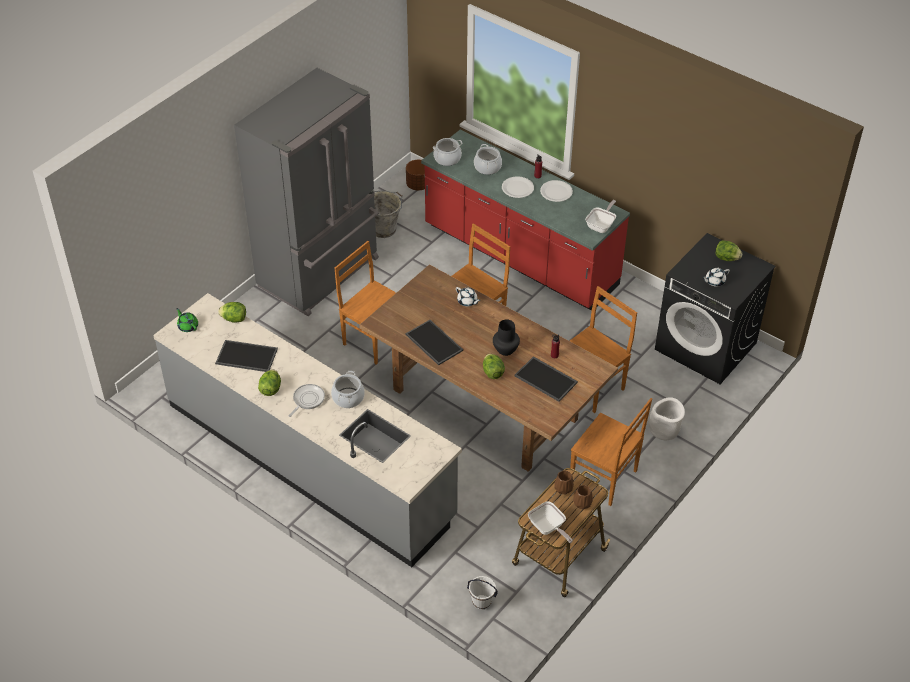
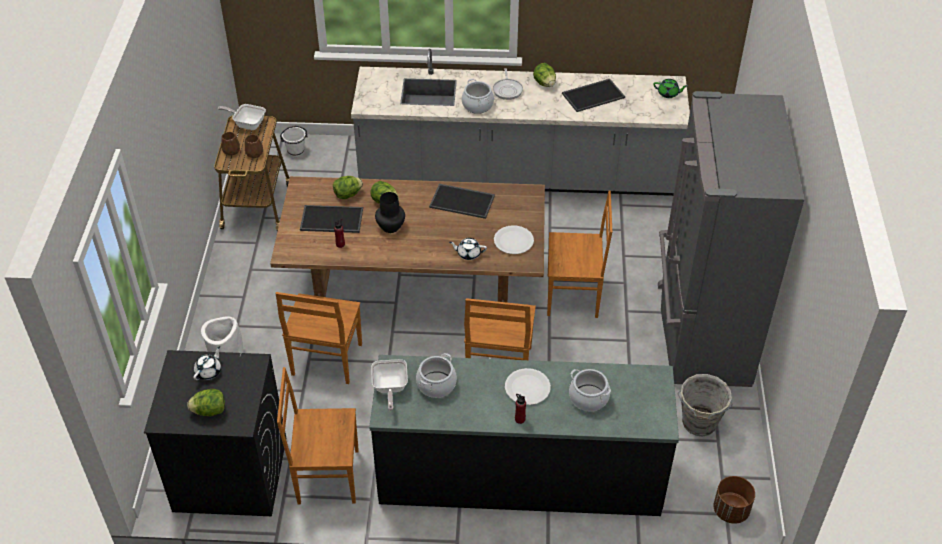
camera: 145 degrees right, 0 degrees up
lettuce [218,302,246,323] -> lettuce moved to [333,176,363,199]
red counter [421,130,630,311] -> black counter [369,355,679,516]
cooking pot [433,138,462,166] -> cooking pot moved to [416,353,457,398]
white plate [540,180,573,202] -> white plate moved to [494,225,534,254]
brown chair [570,398,652,506] -> brown chair moved to [277,367,359,504]

